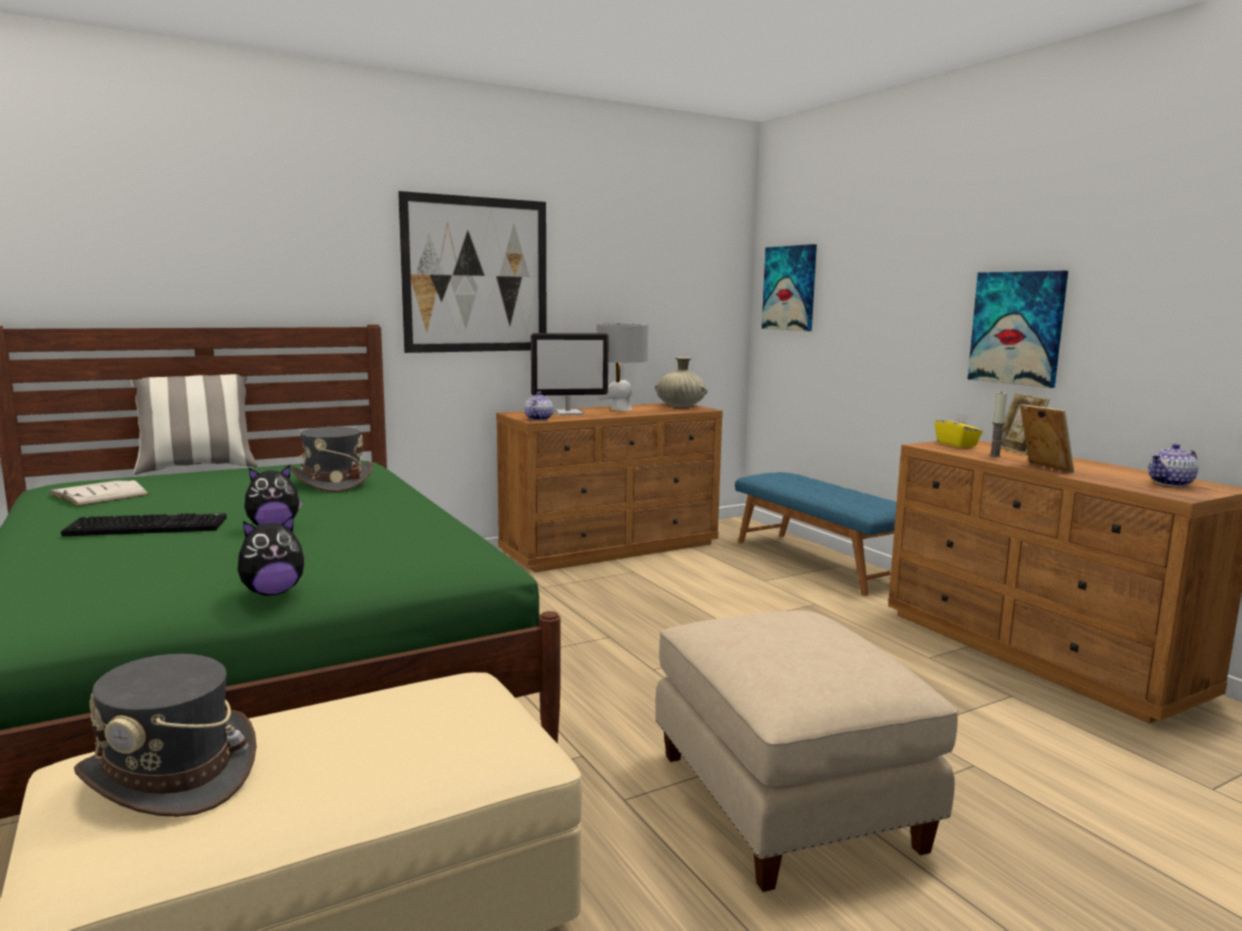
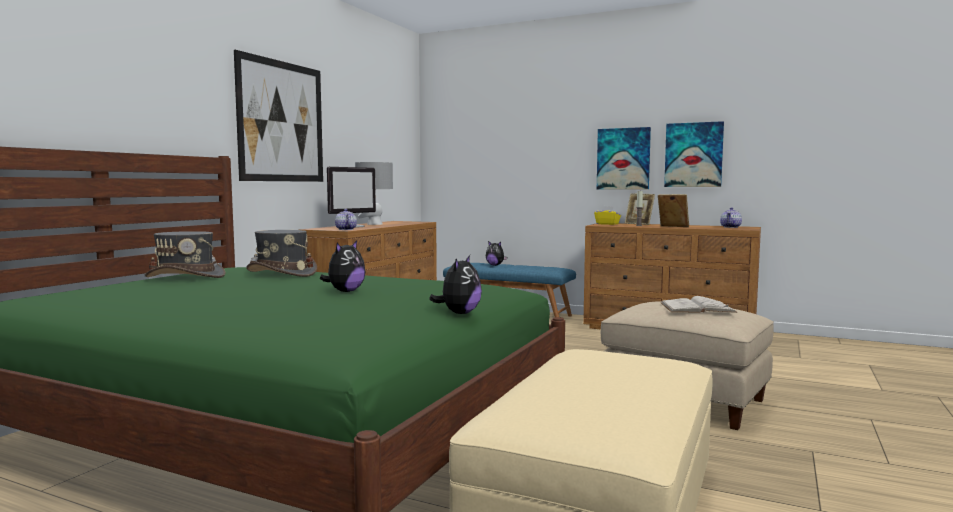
camera: 35 degrees left, 5 degrees down
white book [49,480,149,506] -> white book moved to [660,296,737,313]
keyboard [61,513,227,536] -> none
grey hat [74,654,256,817] -> grey hat moved to [145,231,226,278]
pillow [130,374,258,475] -> none
beige vase [655,357,708,407] -> none
picture [762,244,817,331] -> picture moved to [664,121,724,187]
none -> plush toy [486,241,507,266]

